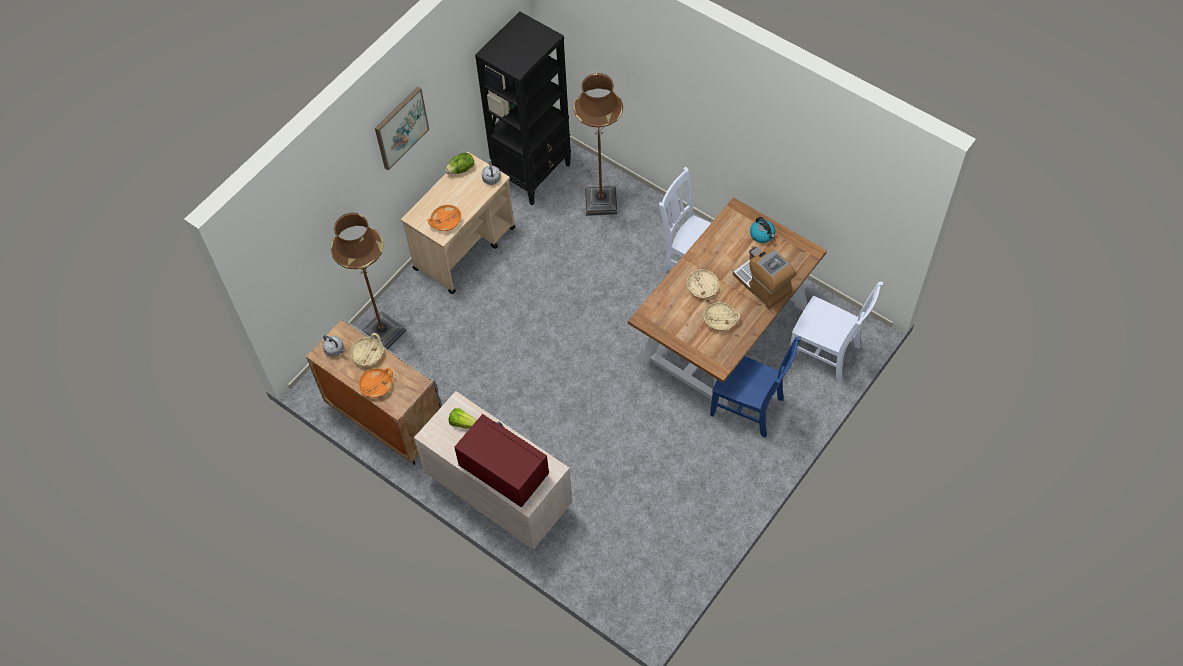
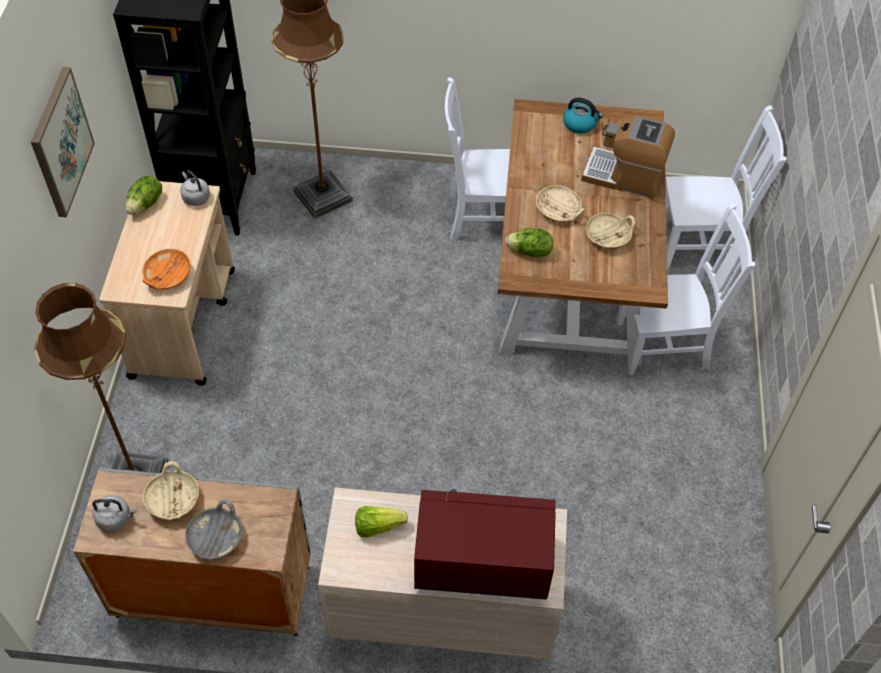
camera: 35 degrees left, 5 degrees down
orange bowl [359,367,393,398] -> grey bowl [185,500,243,560]
blue chair [710,337,801,438] -> white chair [616,203,755,375]
none -> lettuce [505,228,553,257]

